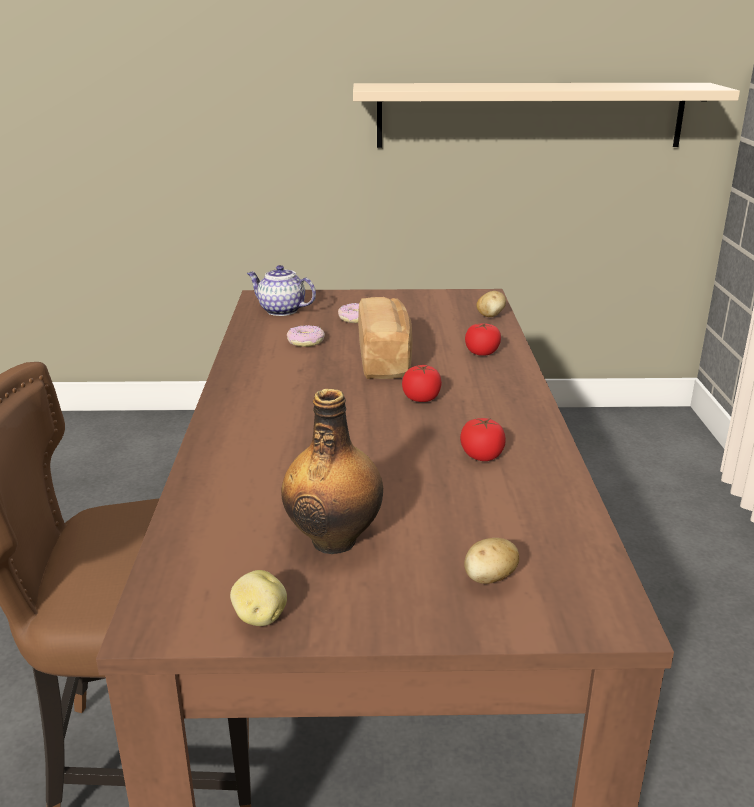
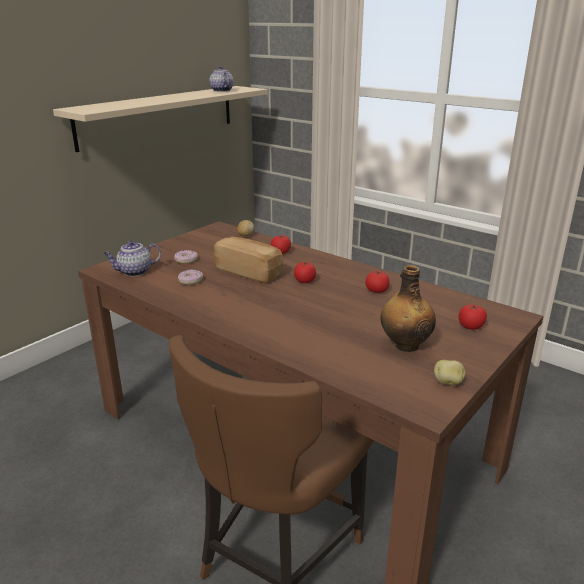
camera: 50 degrees left, 0 degrees up
potato [464,538,519,584] -> tomato [459,304,487,330]
none -> teapot [209,66,234,92]

